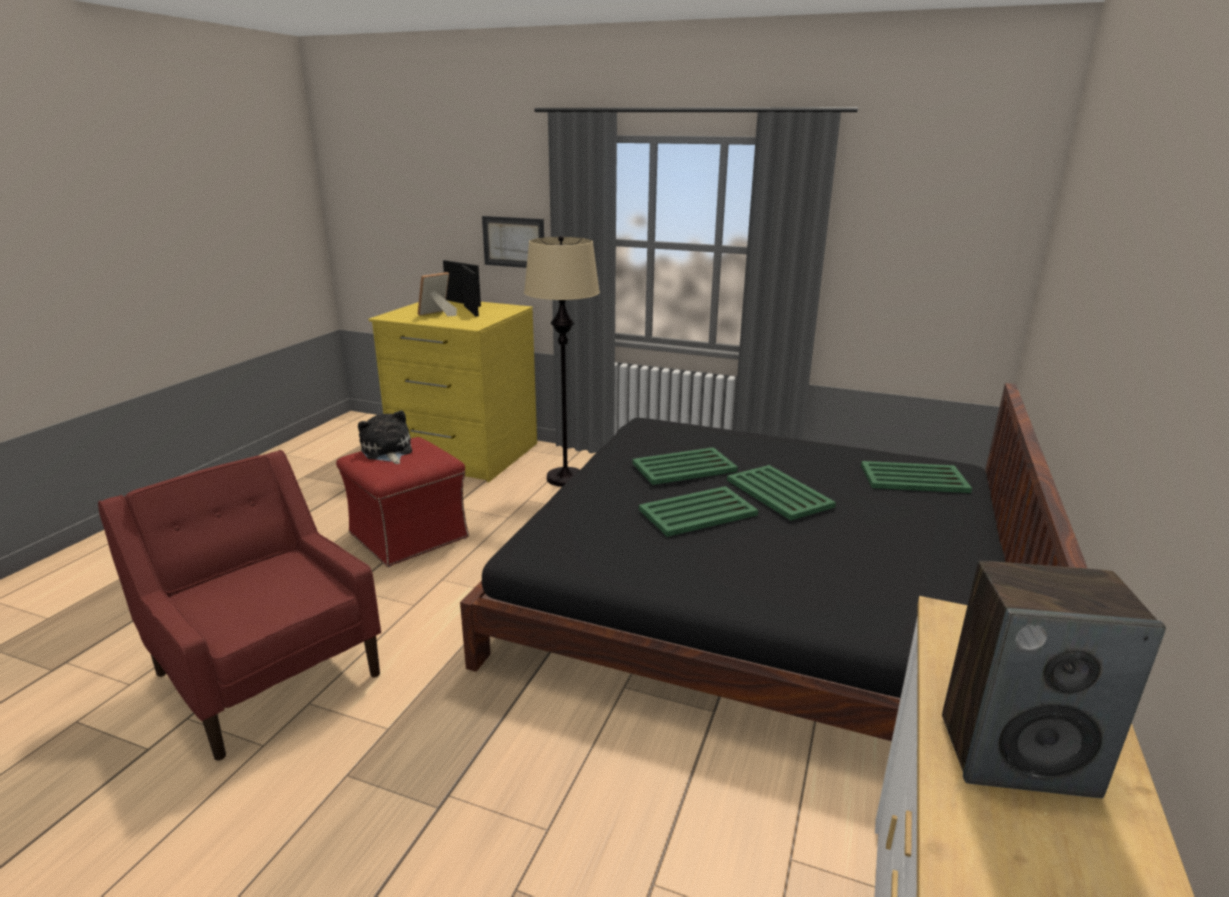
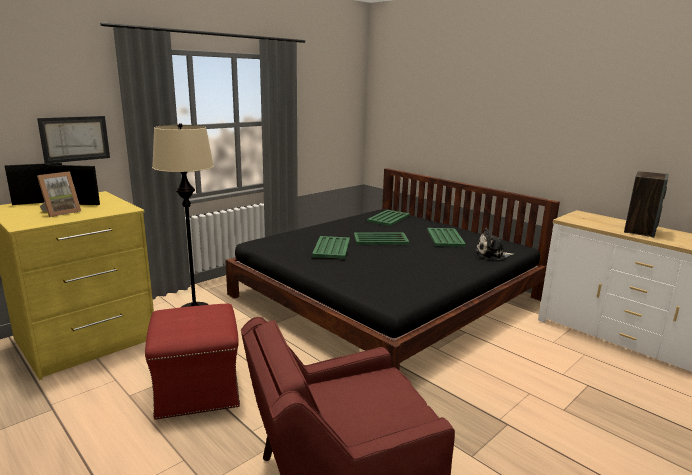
camera: 65 degrees left, 5 degrees down
plush toy [358,410,412,464] -> plush toy moved to [475,228,514,259]
picture frame [418,272,457,316] -> picture frame turned 120 degrees counterclockwise [37,171,81,217]
green tray [639,486,758,537] -> green tray moved to [427,228,466,247]

